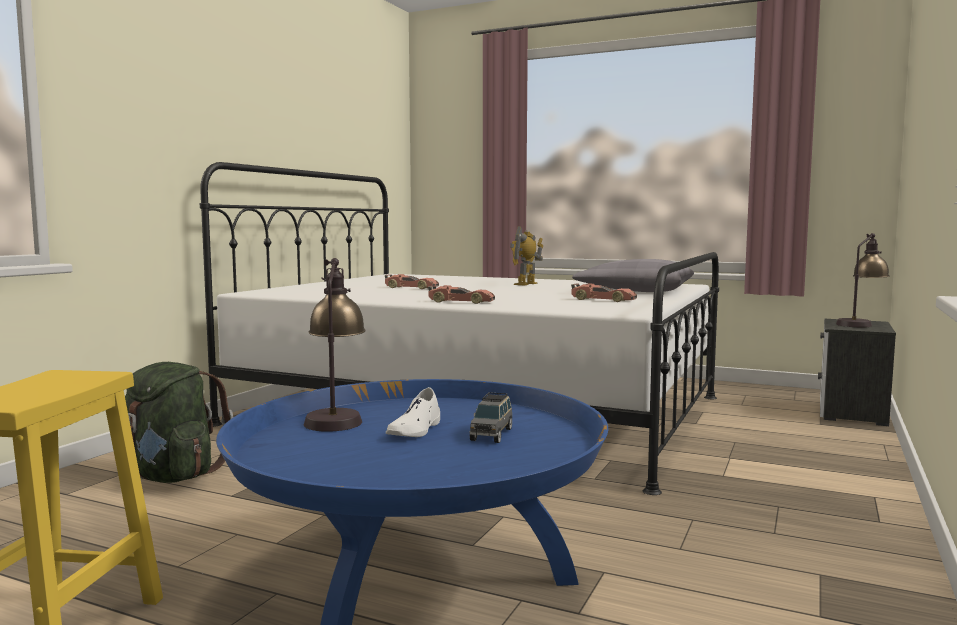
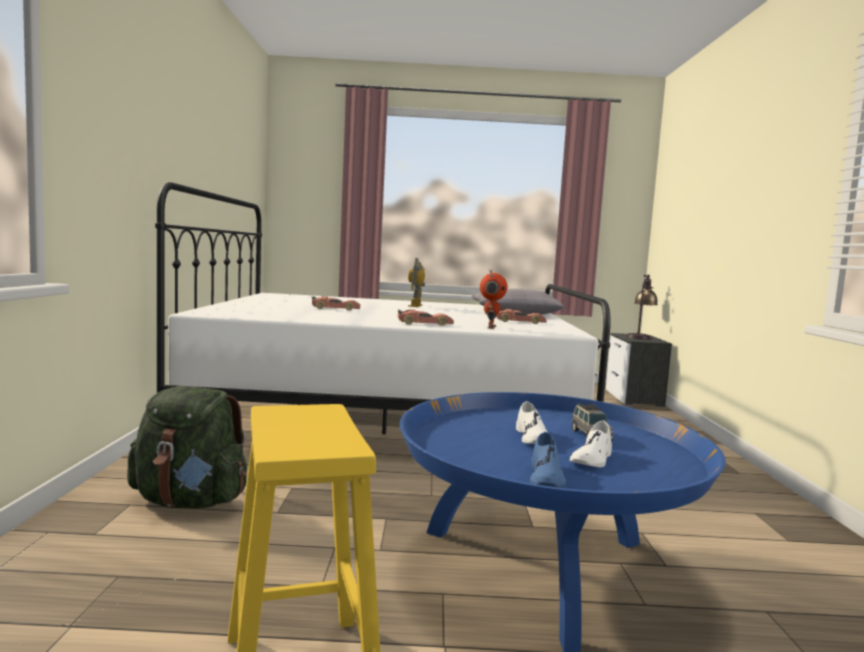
camera: 25 degrees left, 0 degrees up
table lamp [304,258,366,432] -> none
none -> toy robot [480,269,507,329]
none -> blue shoe [530,432,566,488]
none -> white shoe [570,420,612,467]

